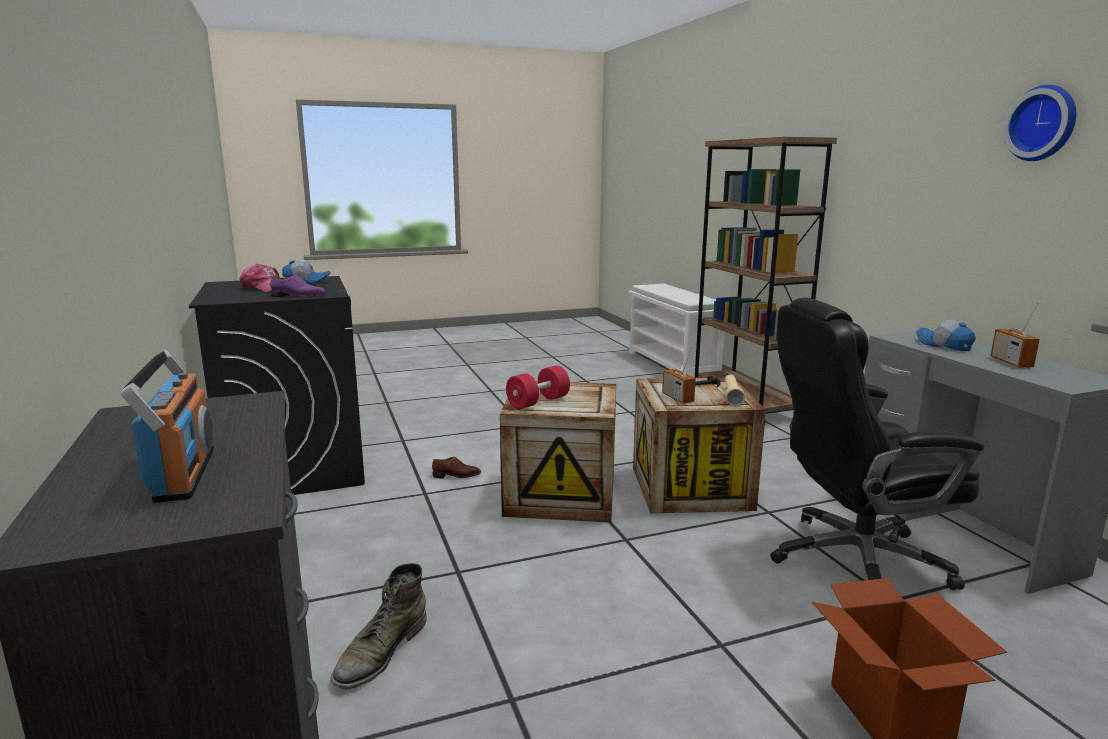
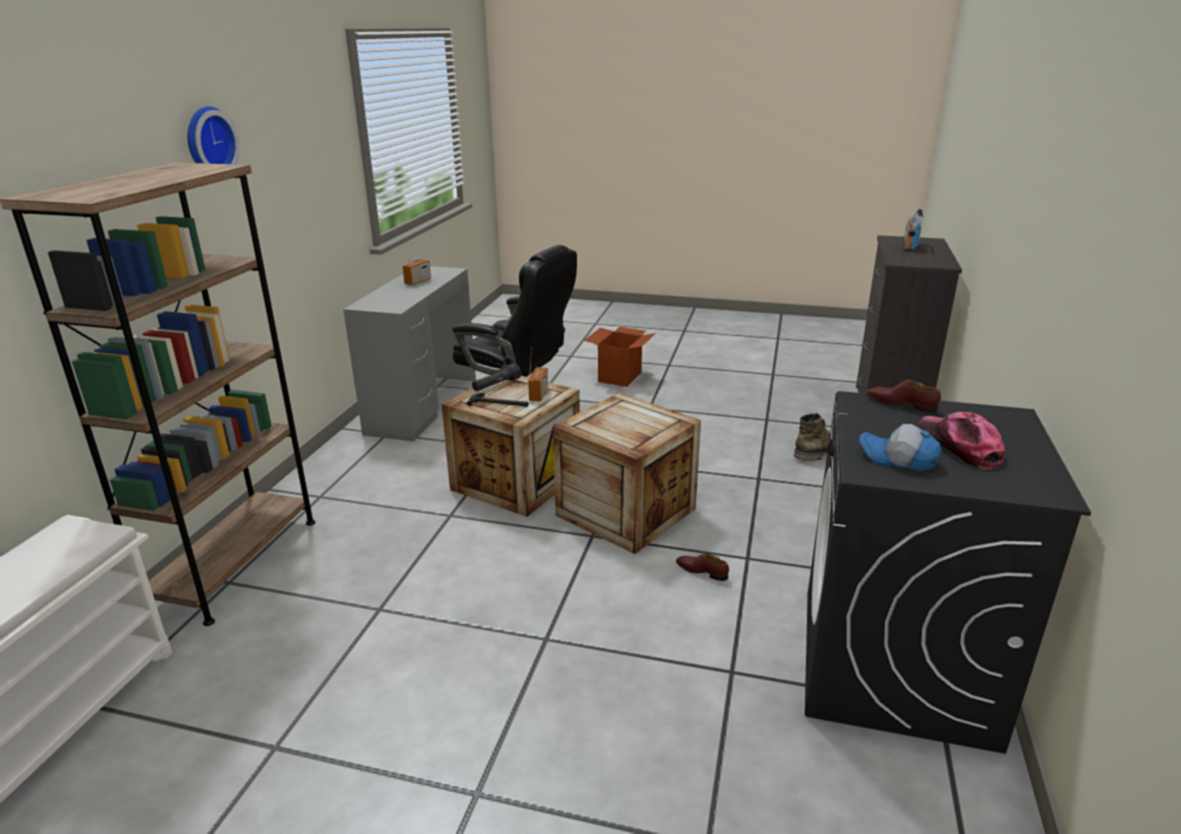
camera: 145 degrees left, 10 degrees up
purple shoe [270,274,326,297] -> brown shoe [867,379,941,413]
red dumbbell [506,365,570,409] -> none
beige flashlight [725,374,745,406] -> black flashlight [472,363,521,391]
cap [917,320,976,351] -> none
wall clock [1003,85,1076,161] -> wall clock moved to [187,106,240,165]

